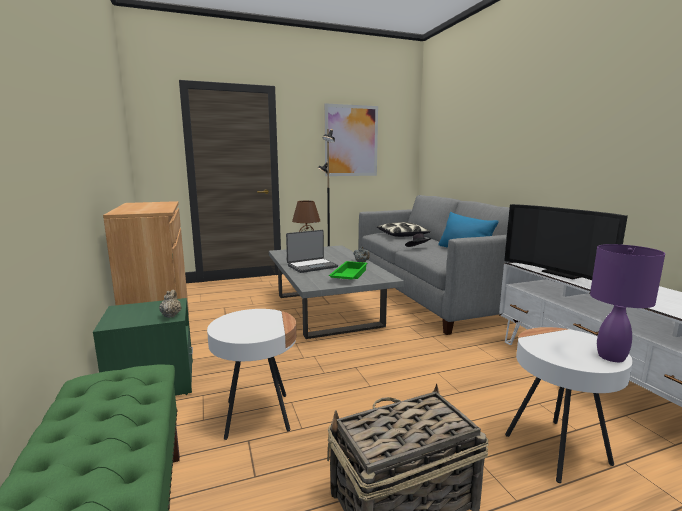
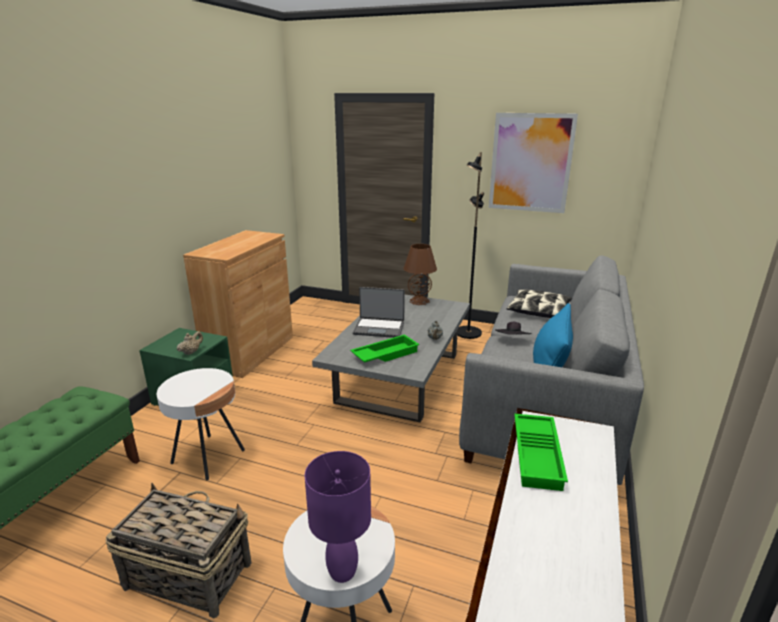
camera: 40 degrees right, 10 degrees up
television [504,204,628,280] -> green tray [514,414,568,491]

